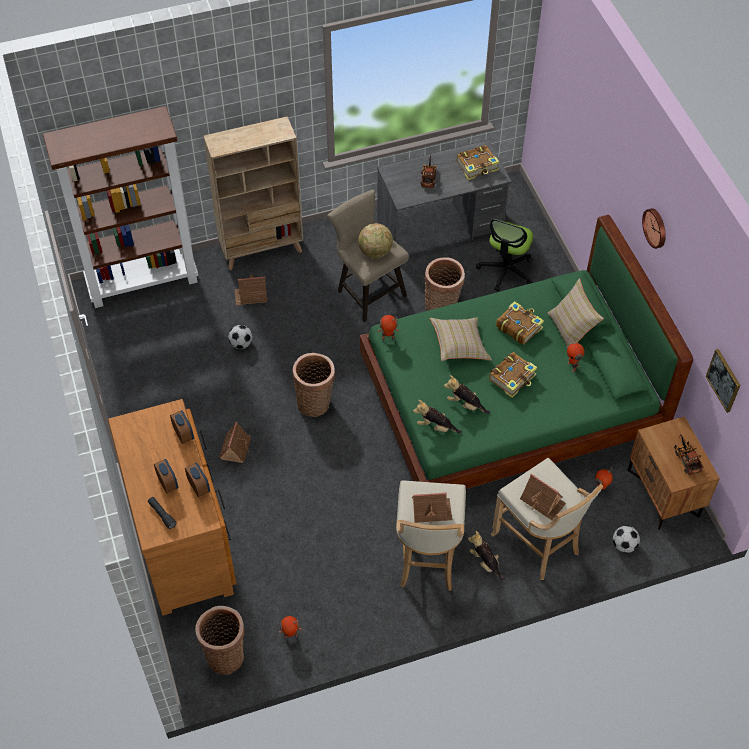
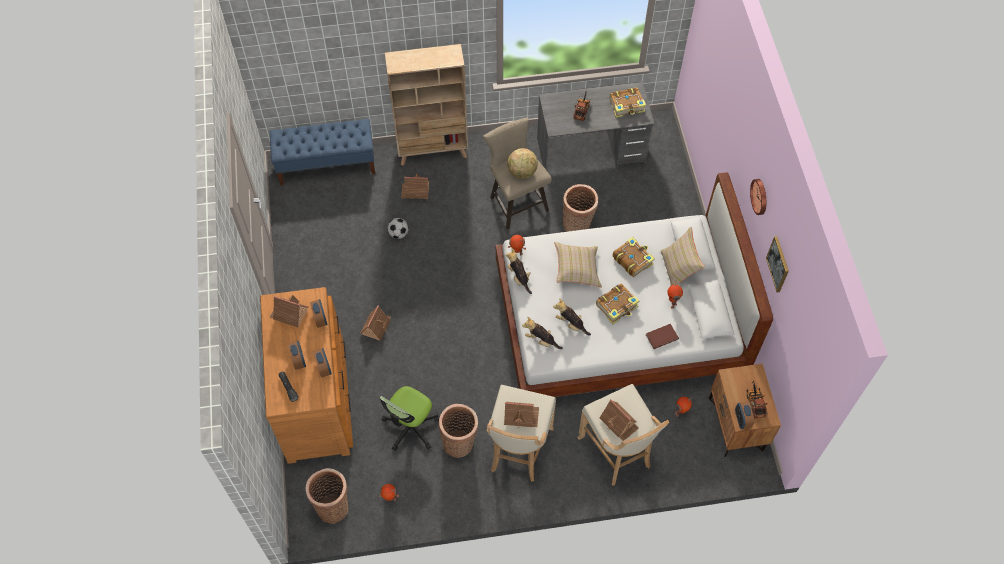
camera: 10 degrees right, 5 degrees up
brown bookcase [43,106,199,308] -> blue bench [270,119,375,186]
basket [292,353,335,417] -> basket moved to [438,404,478,458]
green bed [360,215,693,489] -> white bed [496,172,773,397]
plush toy [468,531,505,580] -> plush toy moved to [506,248,532,294]
office chair [476,219,533,291] -> office chair moved to [380,386,439,451]
football [613,525,640,553] -> none
picture [706,349,740,413] -> picture moved to [766,236,789,293]
none -> toy house [269,295,308,327]
none -> brown book [646,324,679,349]
none -> alarm clock [735,402,754,429]

